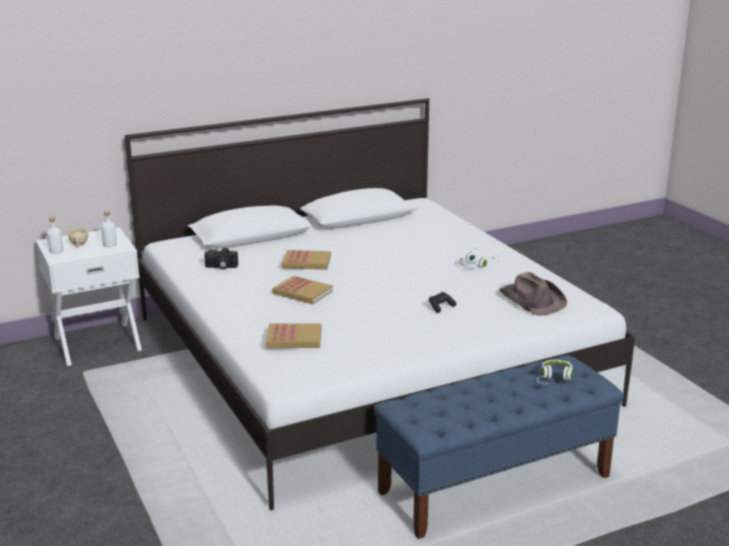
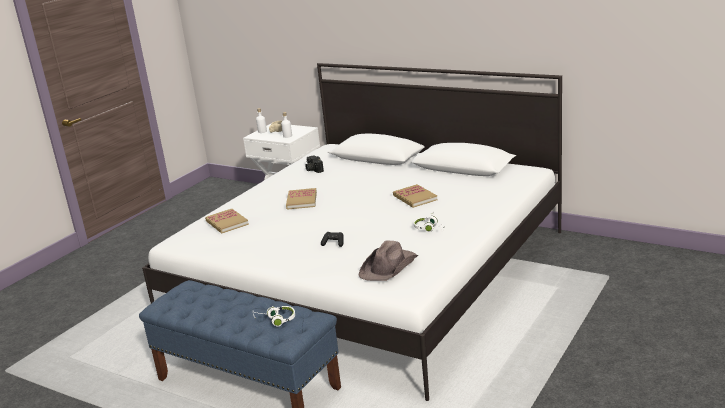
camera: 60 degrees right, 0 degrees up
book [282,250,331,270] -> book moved to [393,184,437,208]

